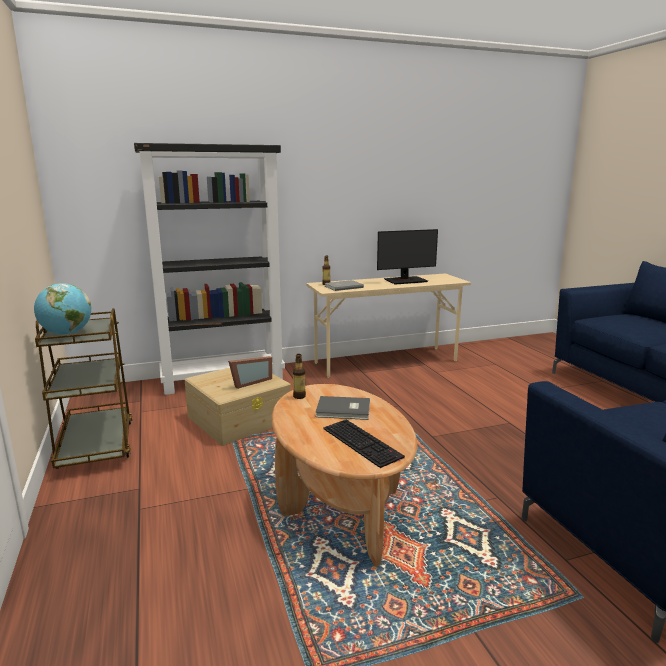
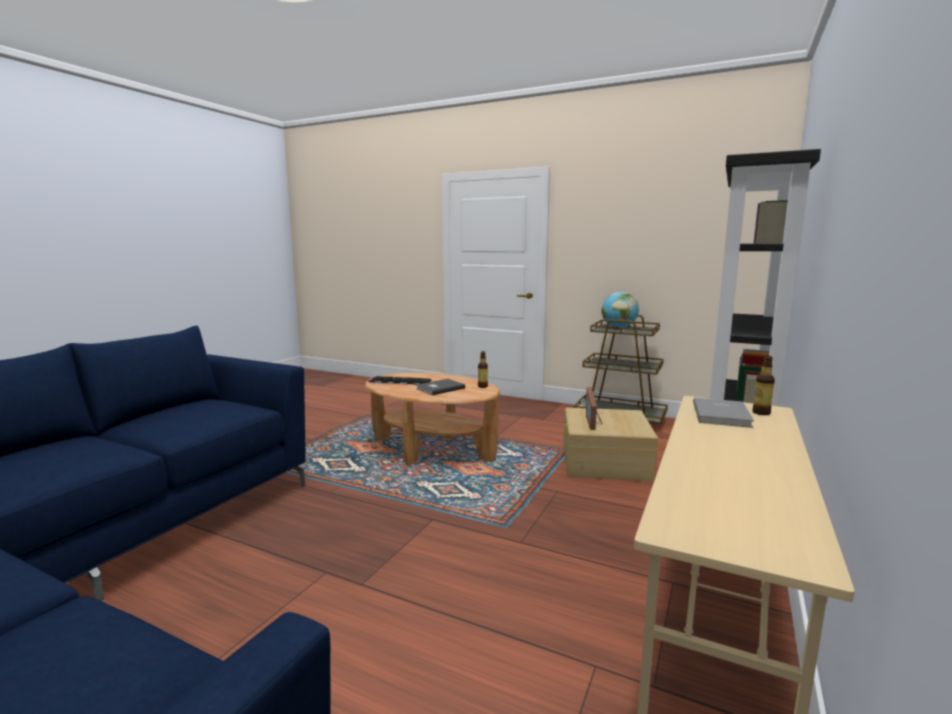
camera: 135 degrees right, 5 degrees down
monitor [377,229,438,285] -> none

